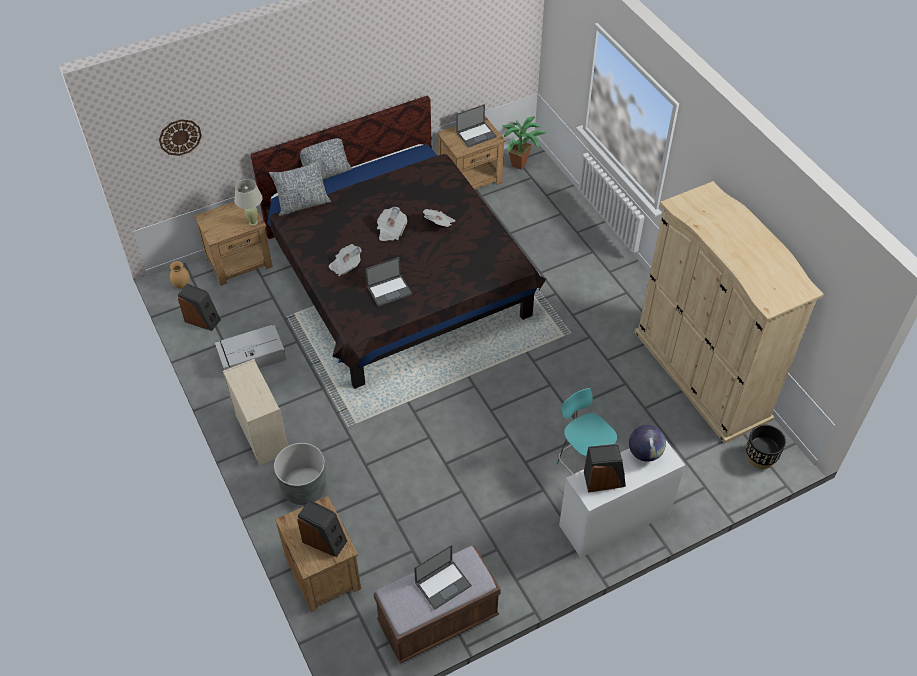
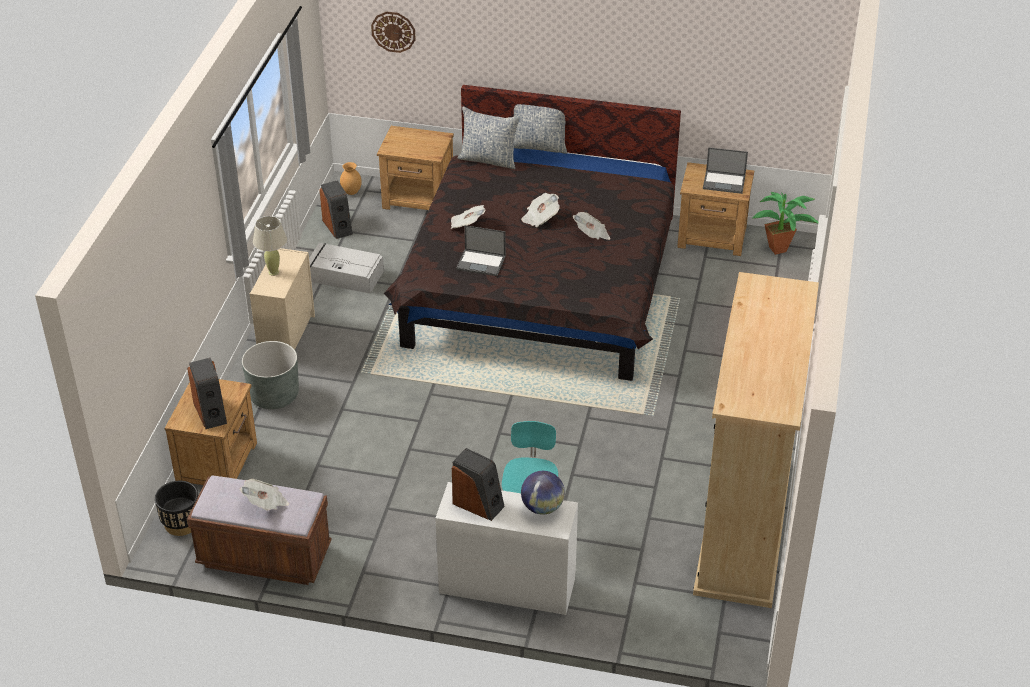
camera: 40 degrees right, 10 degrees down
beige table lamp [234,179,263,226] -> beige table lamp moved to [253,216,287,276]
laptop [414,545,472,610] -> newspaper [240,479,289,511]
black planter [746,425,786,469] -> black planter moved to [155,481,199,536]

